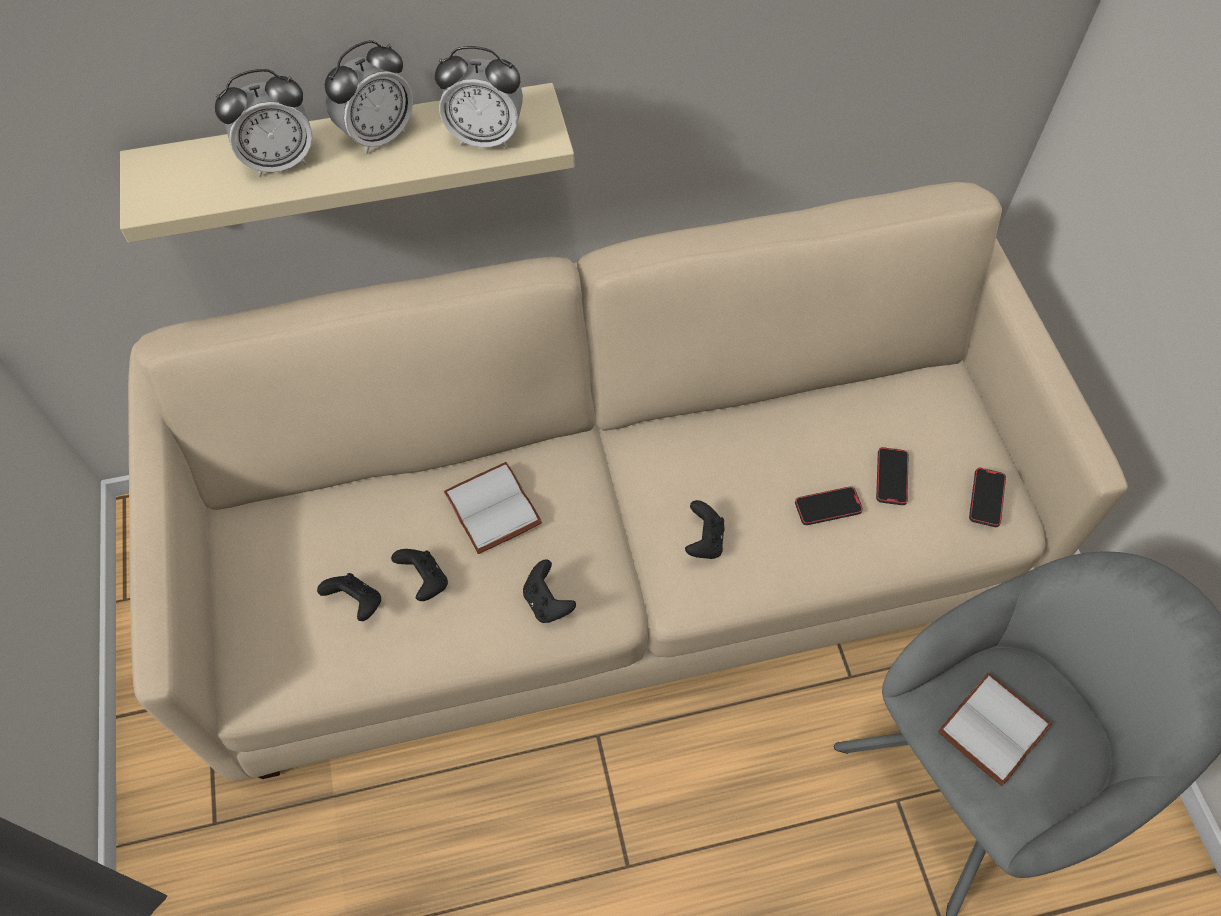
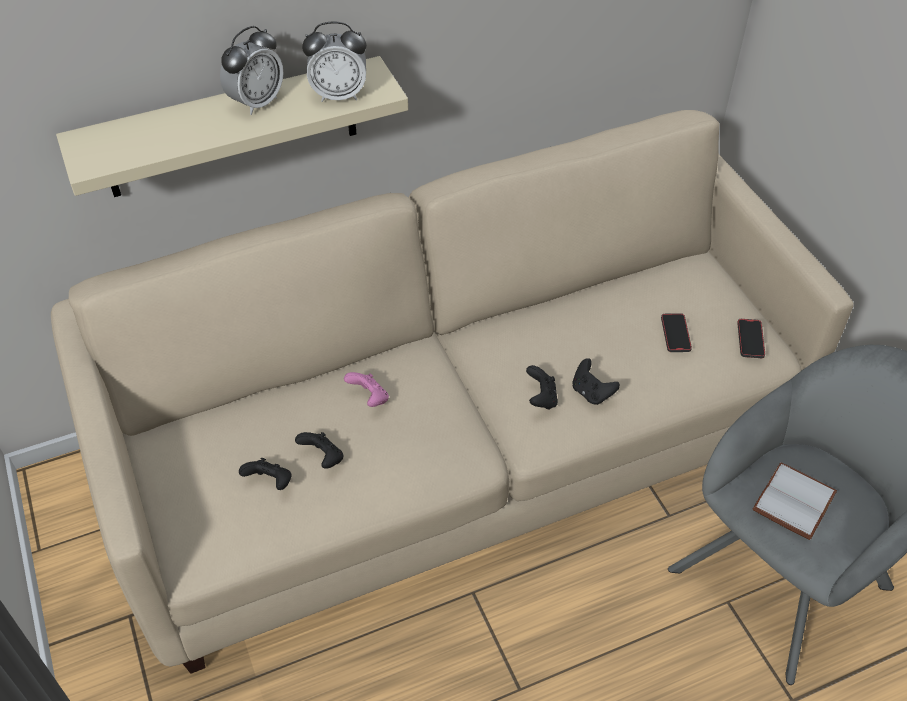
camera: 10 degrees left, 10 degrees down
alarm clock [215,69,313,177] -> none
white book [444,462,542,554] -> pink game controller [344,372,389,407]
black game controller [523,560,576,623] -> black game controller moved to [572,358,620,405]
phone [795,486,863,525] -> none

